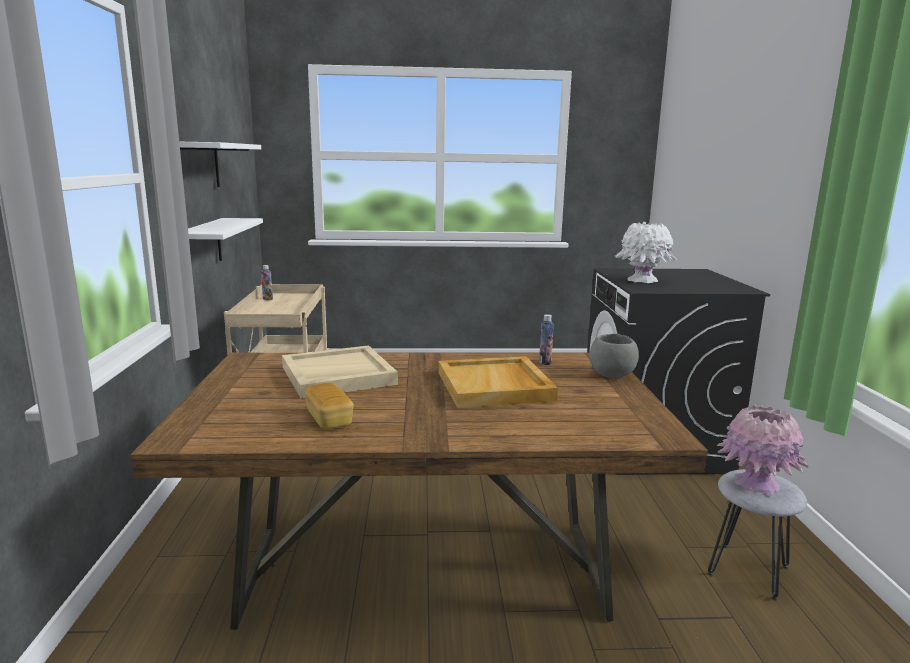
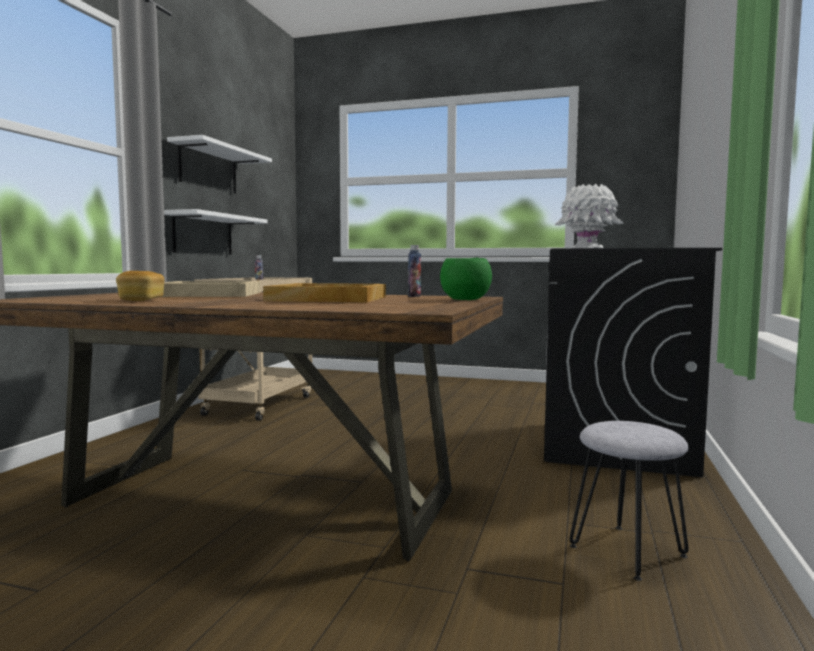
camera: 20 degrees right, 10 degrees down
grey bowl [590,334,639,378] -> green bowl [440,258,492,300]
pink vase [717,404,808,496] -> none

